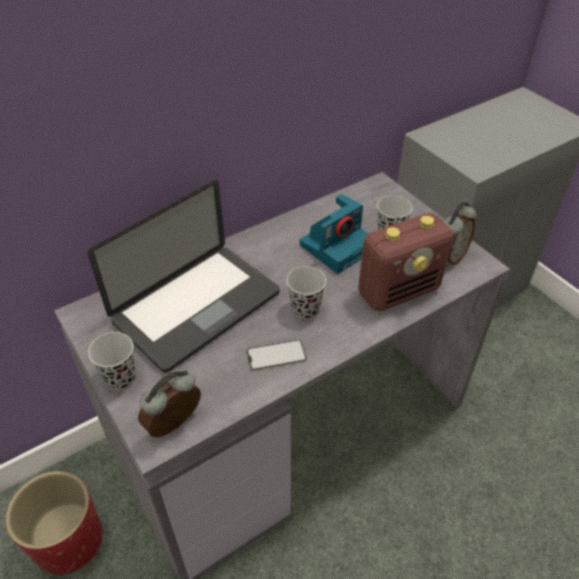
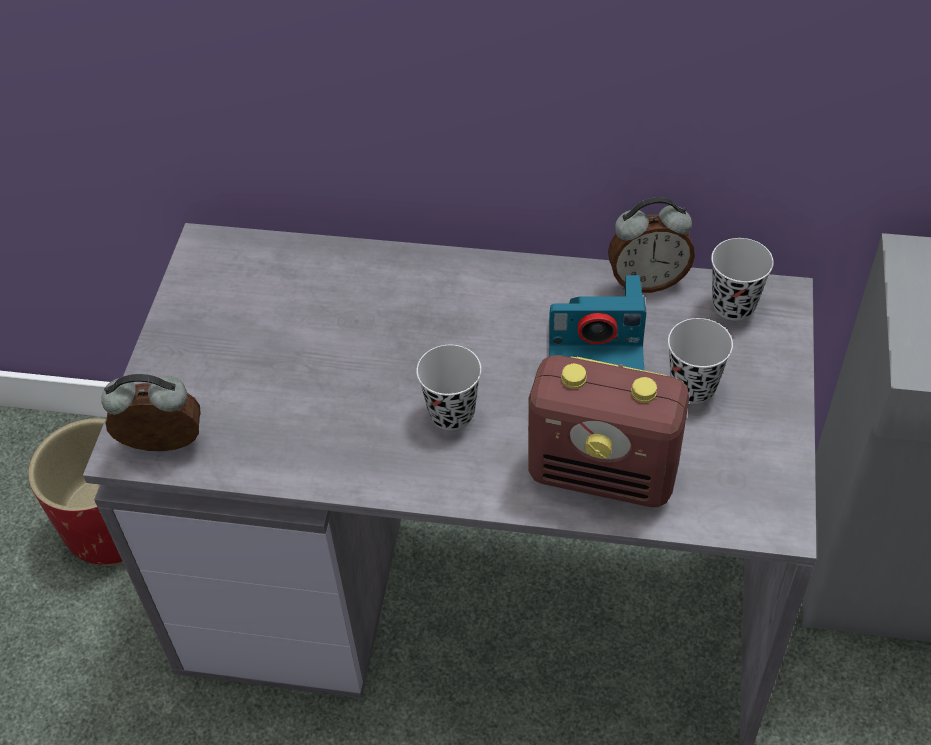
camera: 45 degrees right, 5 degrees up
laptop [88,180,280,373] -> none
black cup [88,332,136,390] -> black cup moved to [711,238,774,321]
phone [247,339,307,371] -> none
alarm clock [443,202,477,267] -> alarm clock moved to [608,197,695,293]

